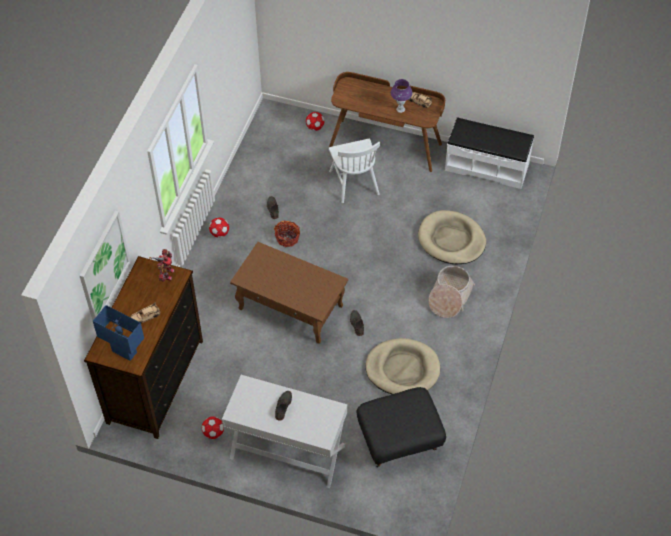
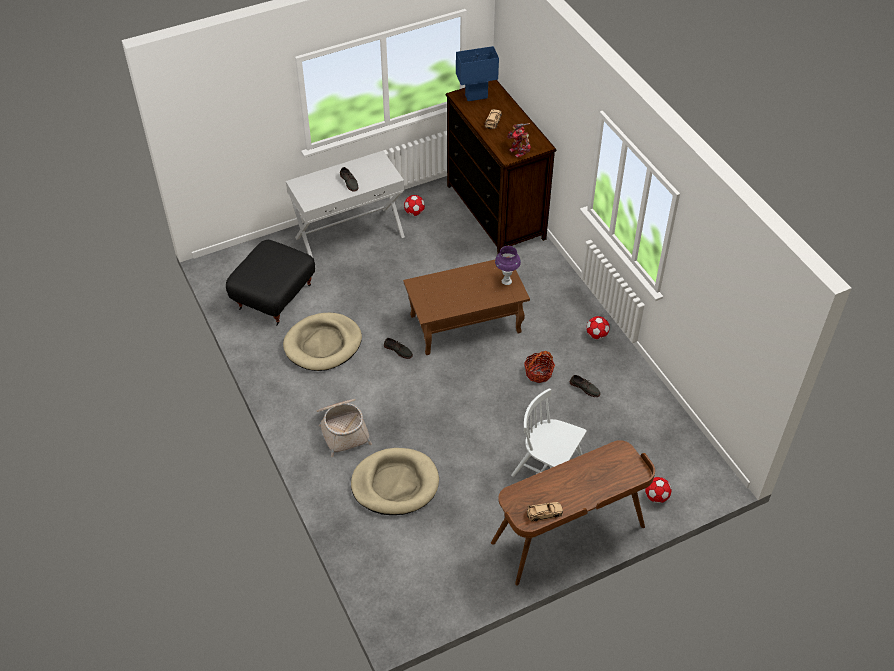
camera: 135 degrees right, 5 degrees down
picture [79,211,131,321] -> none
purple table lamp [391,79,412,113] -> purple table lamp moved to [495,246,521,285]
white bench [445,117,534,189] -> none

